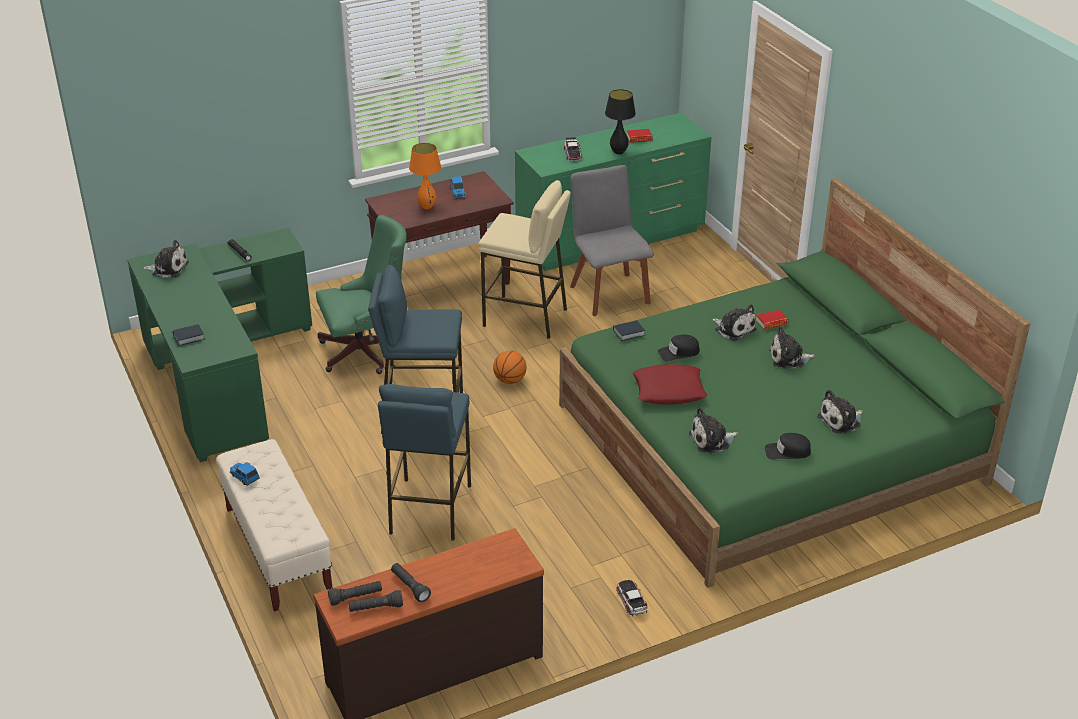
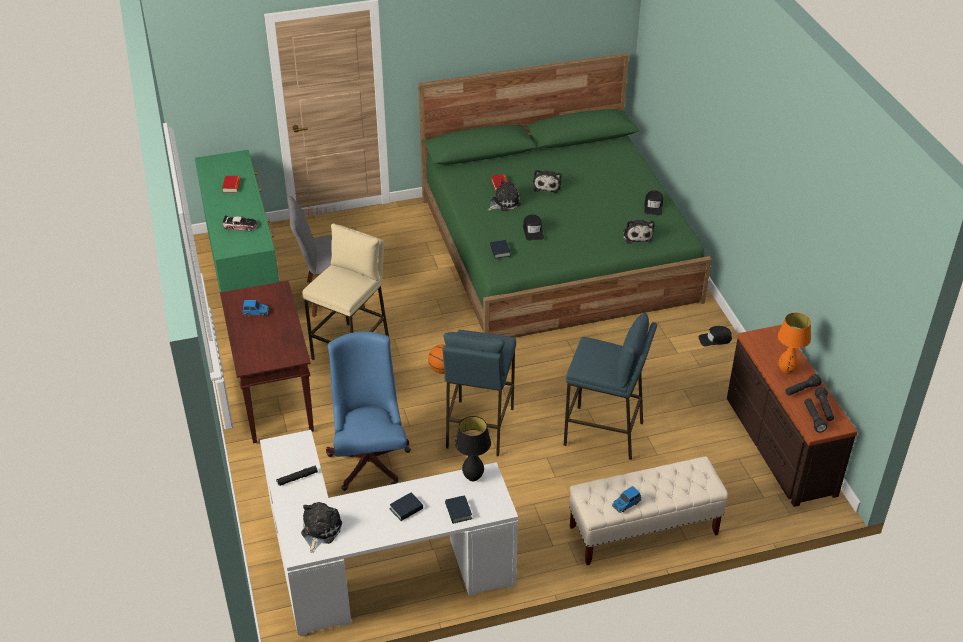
camera: 80 degrees left, 5 degrees up
green desk [127,228,312,462] -> white desk [260,430,518,636]
green office chair [316,215,407,374] -> blue office chair [326,331,411,491]
orange table lamp [409,143,441,210] -> orange table lamp moved to [778,313,811,374]
black table lamp [605,89,636,155] -> black table lamp moved to [455,416,491,481]
toy car [616,580,648,616] -> black cap [699,326,732,347]
red pillow [633,364,707,405] -> none
plush toy [817,389,863,434] -> none
none -> book [389,492,423,521]

